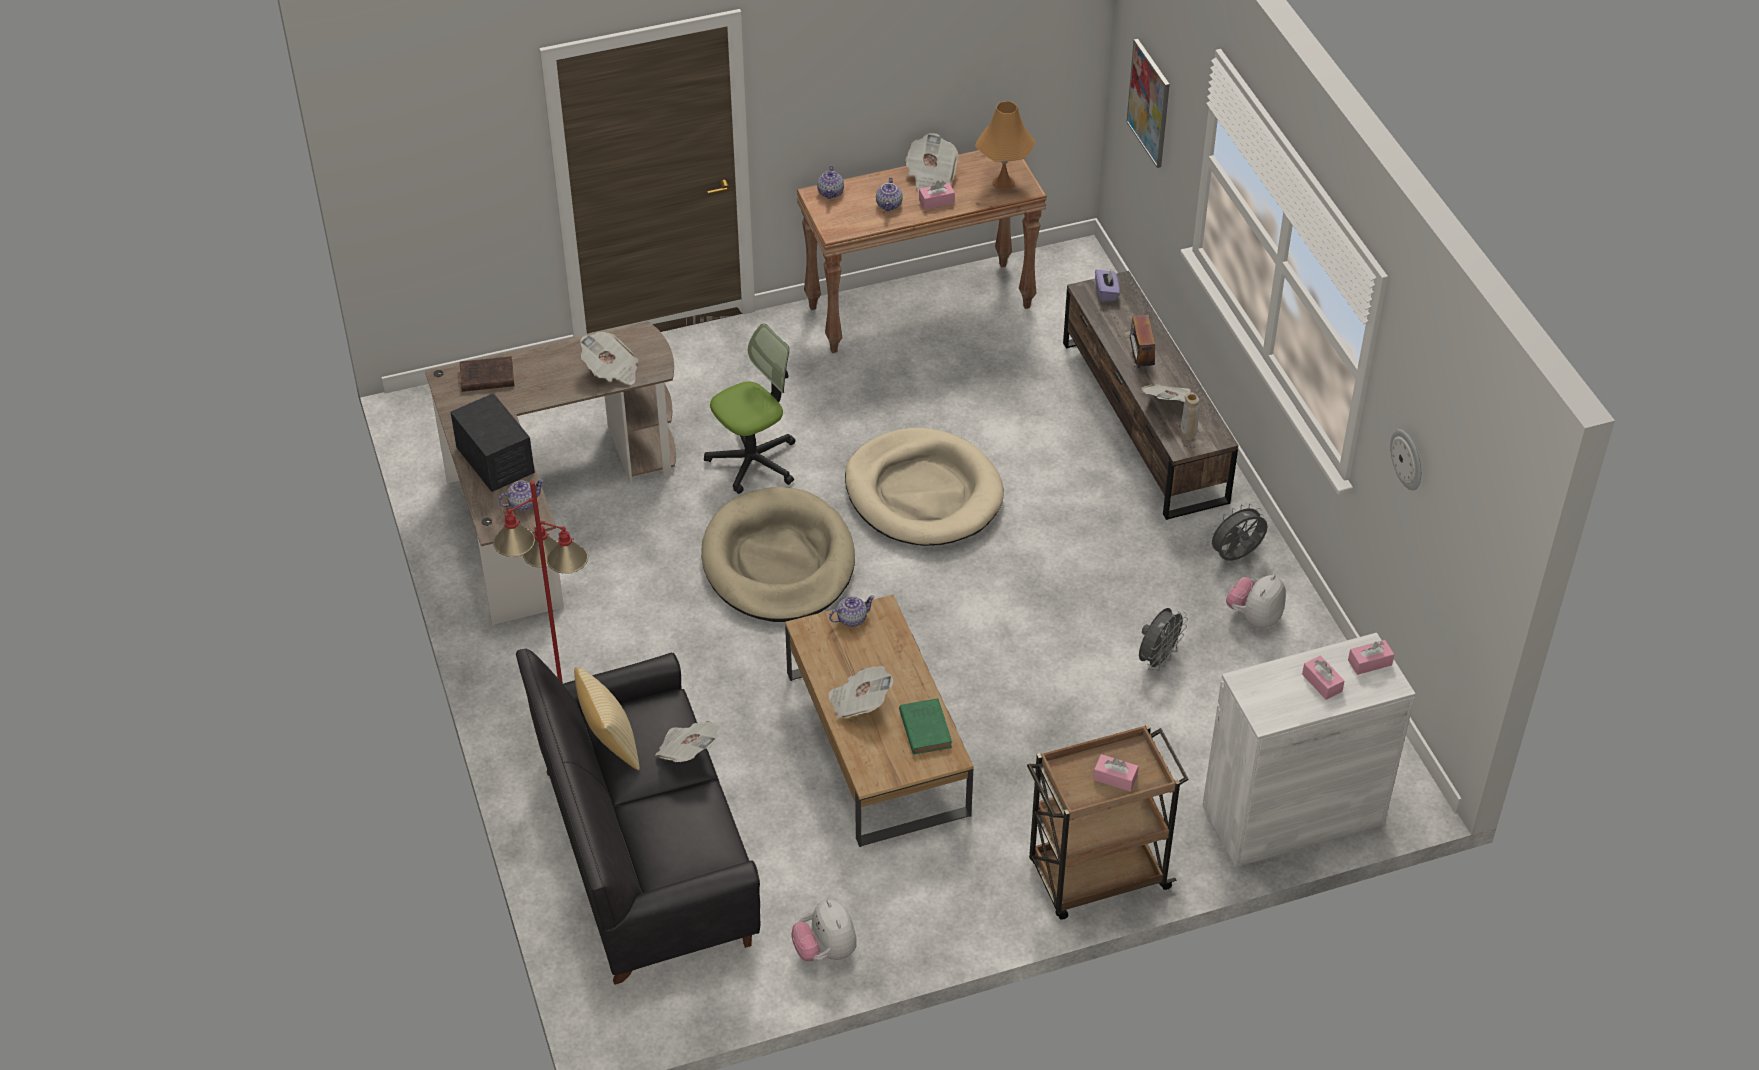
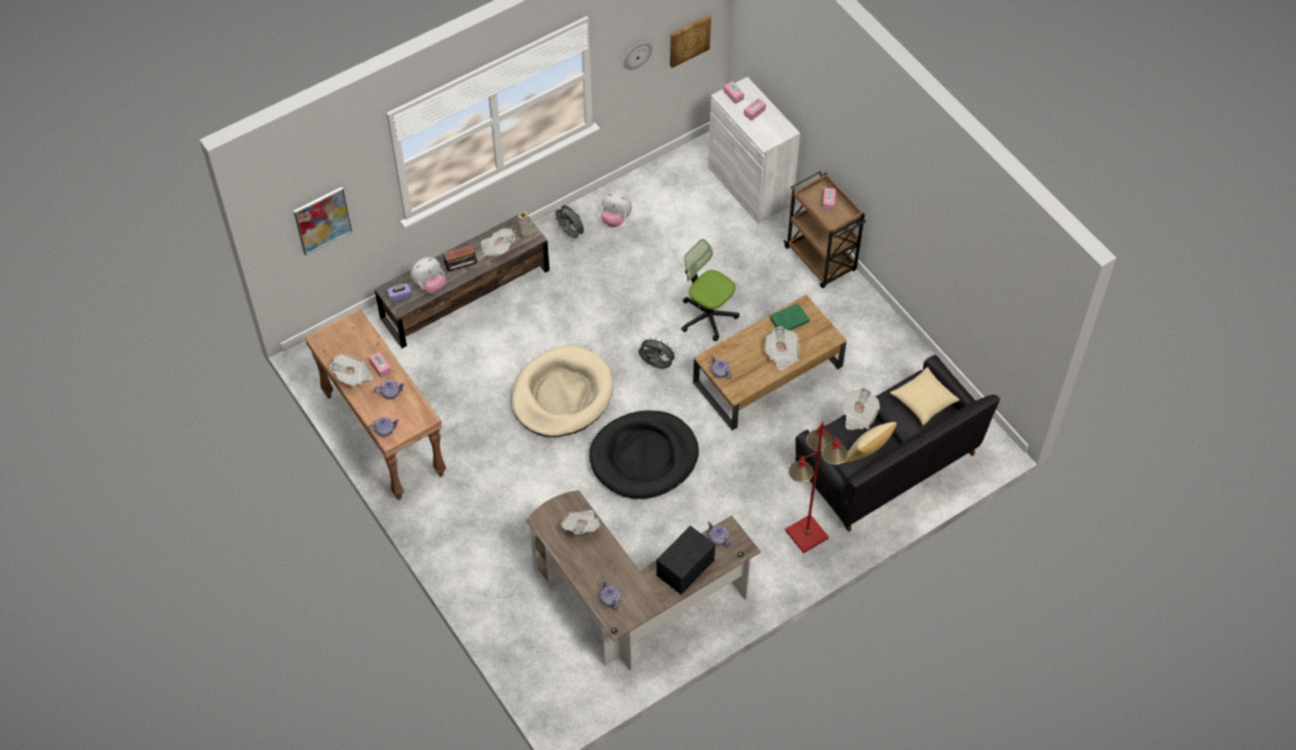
camera: 105 degrees left, 10 degrees up
brown book [460,356,514,392] -> teapot [600,580,620,610]
beige dog bed [701,487,855,622] -> black dog bed [589,410,699,499]
office chair [704,324,795,494] -> office chair moved to [681,239,739,341]
plush toy [792,899,857,961] -> plush toy moved to [410,257,446,294]
orange table lamp [975,101,1035,190] -> none
grey fan [1139,608,1188,671] -> grey fan moved to [639,337,677,368]
none -> picture [670,15,711,68]
none -> pillow [890,367,960,426]

